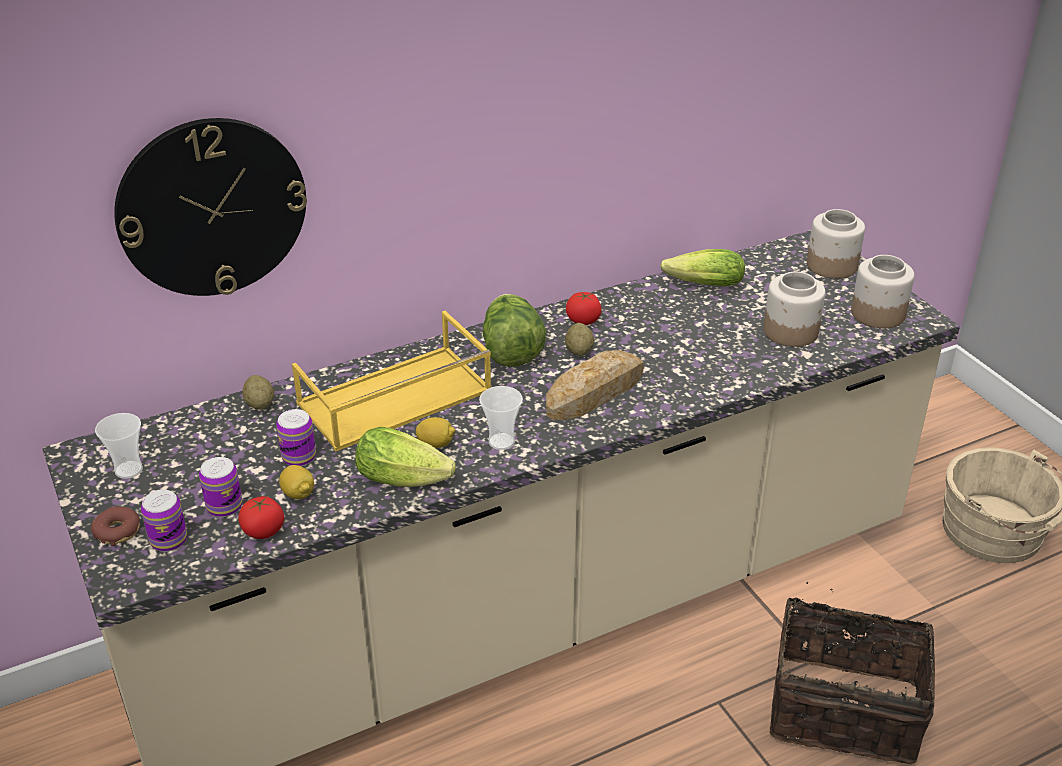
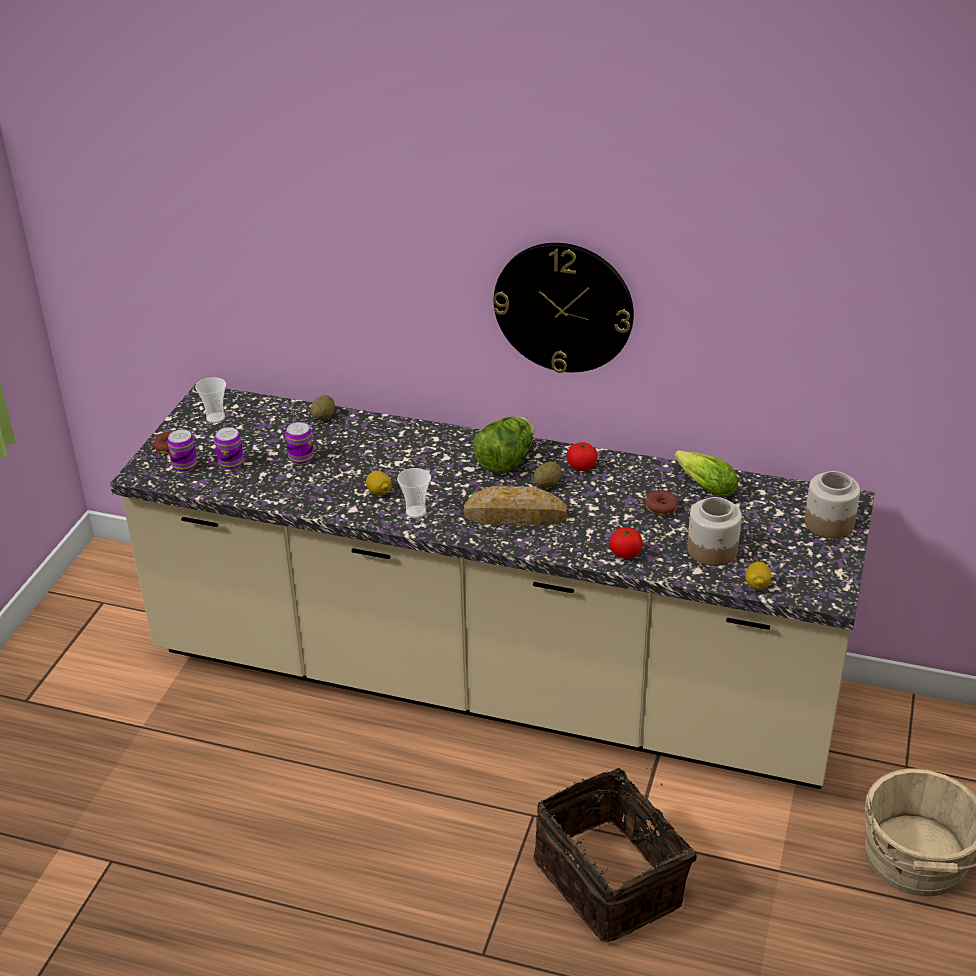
camera: 45 degrees right, 0 degrees up
wall clock [114,118,307,296] -> wall clock moved to [493,243,634,373]
tomato [238,496,284,539] -> tomato moved to [609,527,643,559]
lemon [279,465,314,500] -> lemon moved to [745,562,772,590]
yellow tray [292,311,491,451] -> none
lettuce [355,427,456,487] -> none
jar [851,255,914,328] -> none
none -> donut [645,490,679,515]

